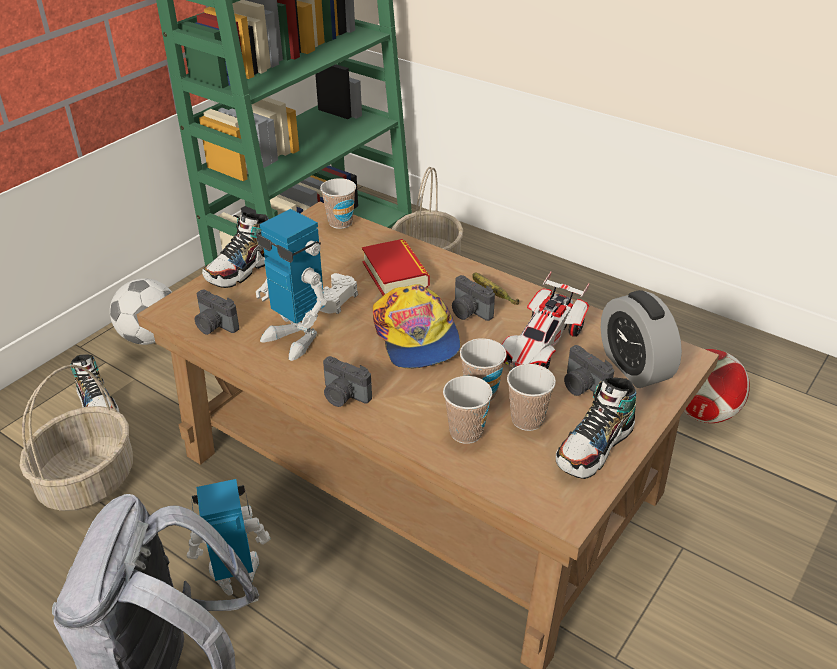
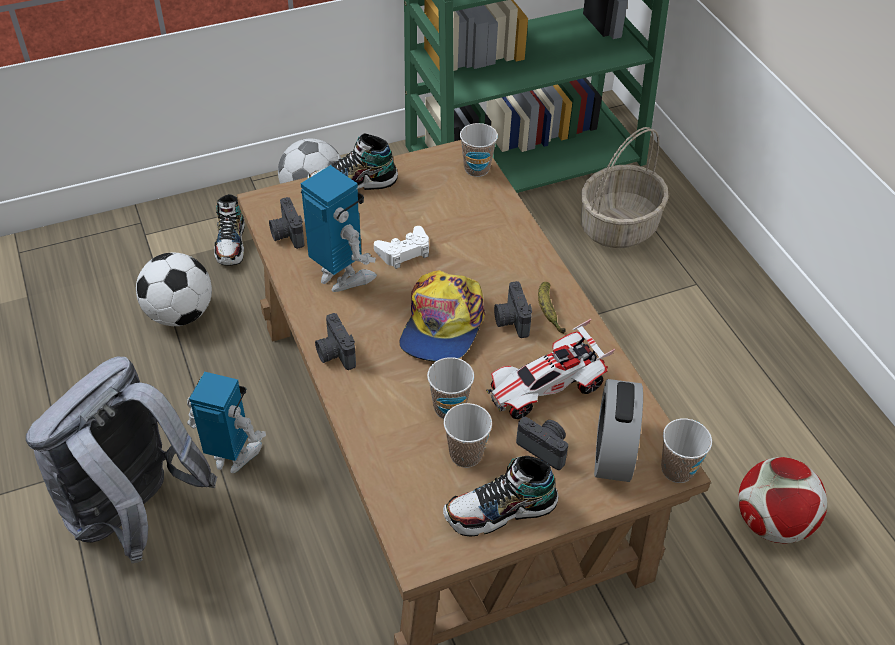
camera: 30 degrees right, 10 degrees up
basket [19,365,133,511] -> football [136,252,212,326]
toy robot [256,209,327,361] -> toy robot turned 150 degrees clockwise [300,165,377,292]
book [362,239,430,296] -> none
cup [443,376,492,444] -> cup moved to [661,418,712,483]
camera [564,345,614,396] -> camera turned 135 degrees clockwise [516,417,568,470]

